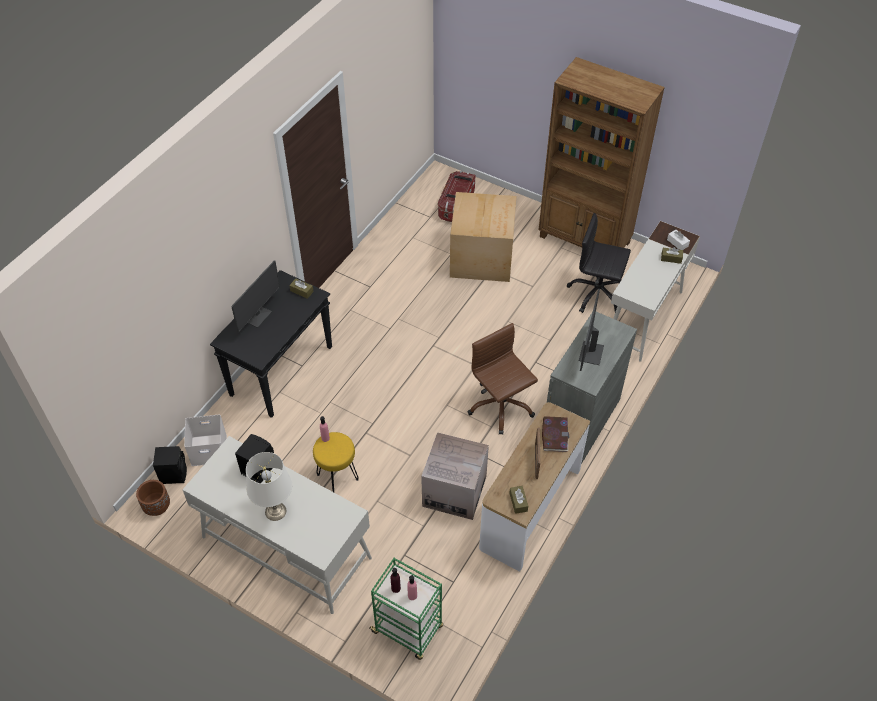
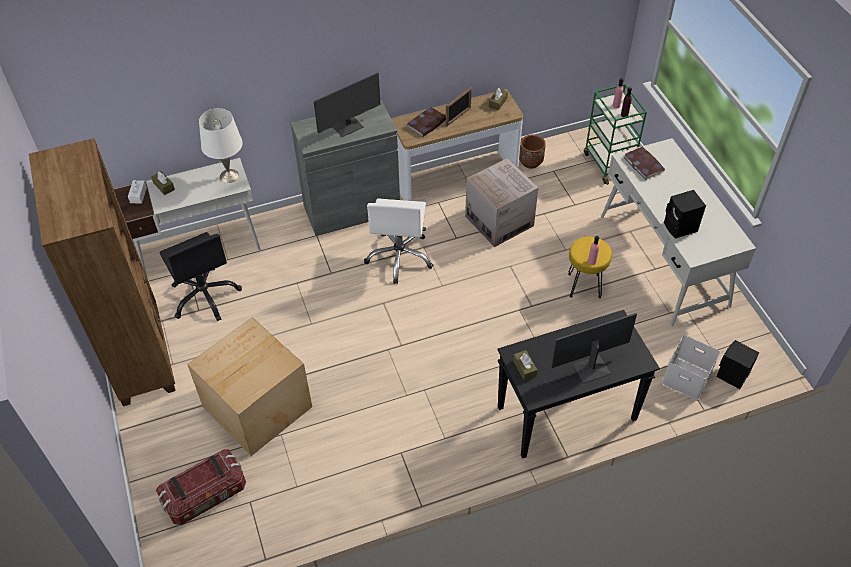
camera: 140 degrees left, 0 degrees up
brown planter [136,480,170,516] -> brown planter moved to [519,135,546,169]
white table lamp [246,452,292,521] -> white table lamp moved to [199,108,243,183]
brown office chair [467,323,538,435] -> white office chair [364,198,433,284]
none -> book [624,147,665,180]

